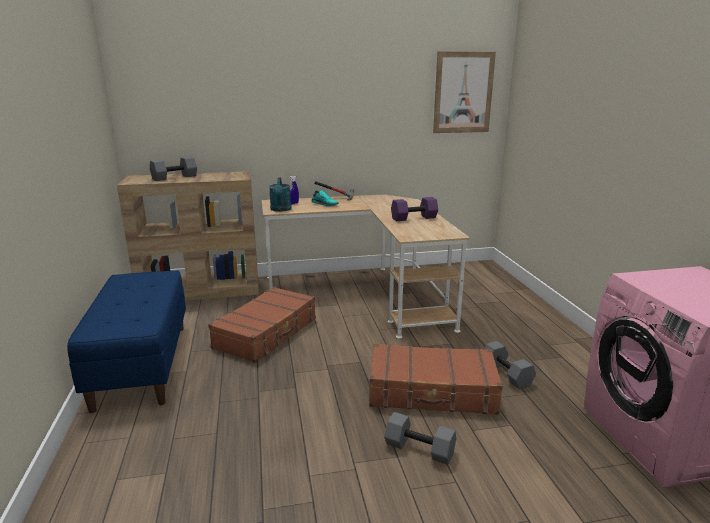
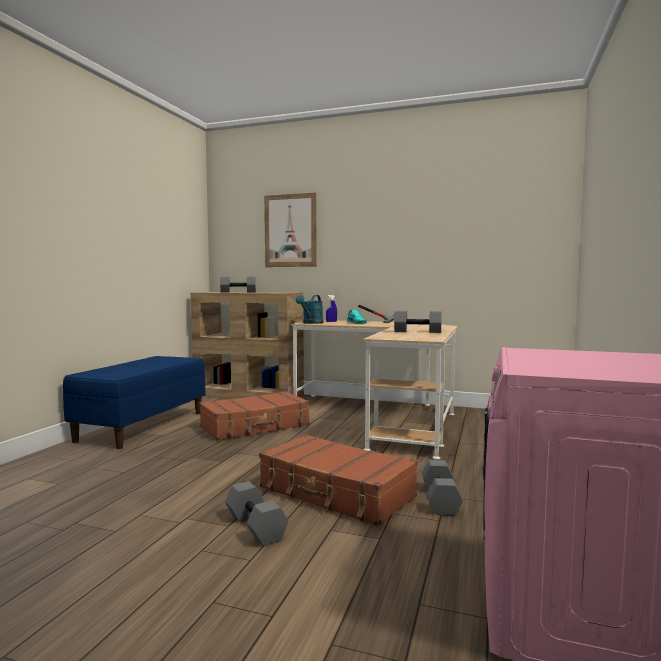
camera: 30 degrees right, 15 degrees down
purple dumbbell [391,197,438,221] -> grey dumbbell [394,311,442,333]
picture [433,52,496,133] -> picture moved to [264,193,317,267]

